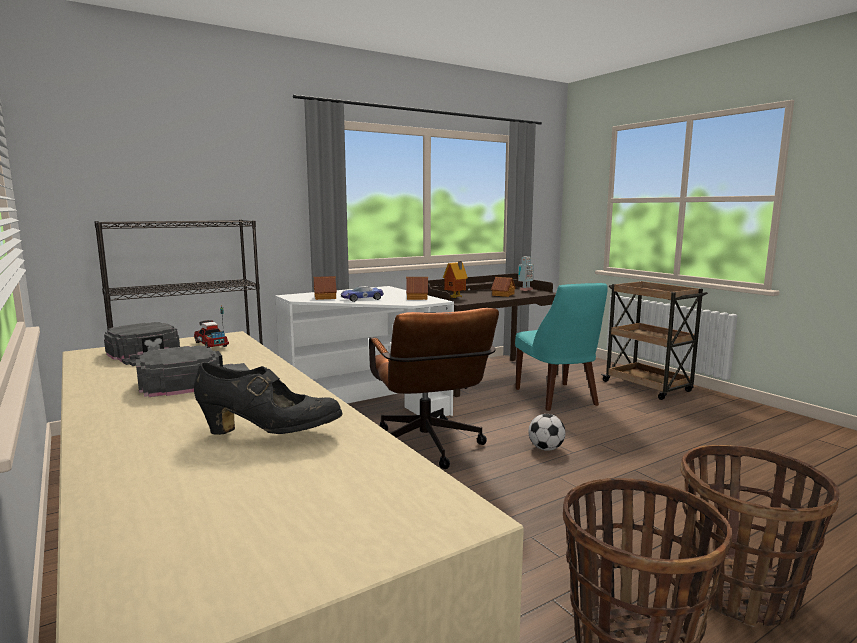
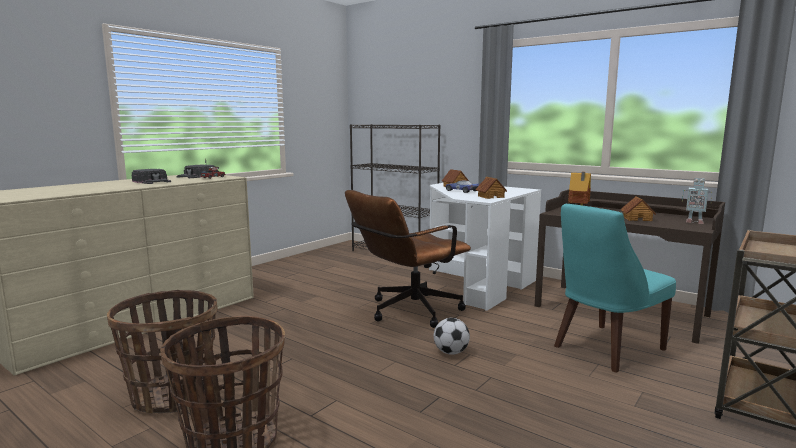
camera: 70 degrees right, 0 degrees up
black shoe [194,362,343,435] -> none

